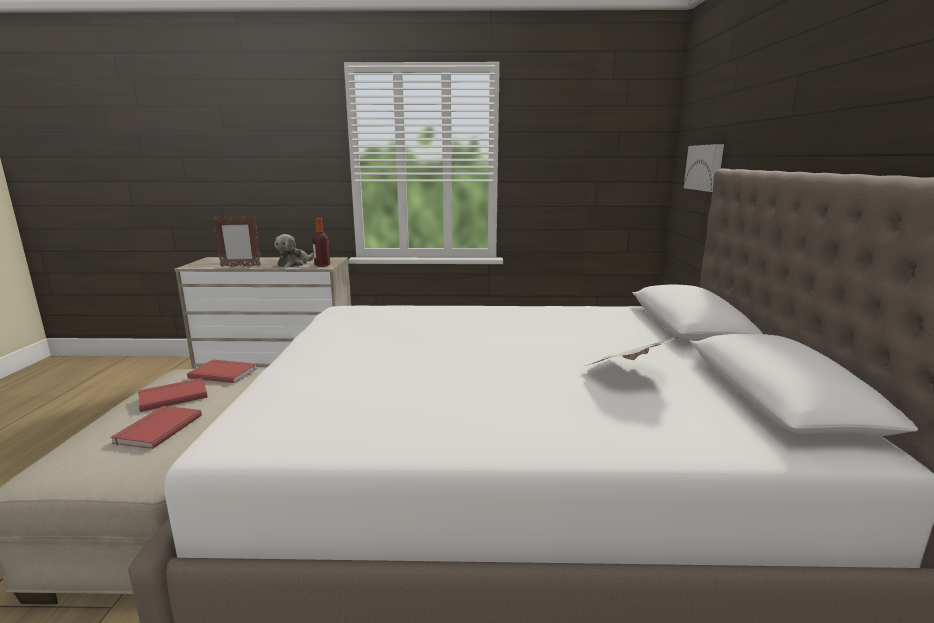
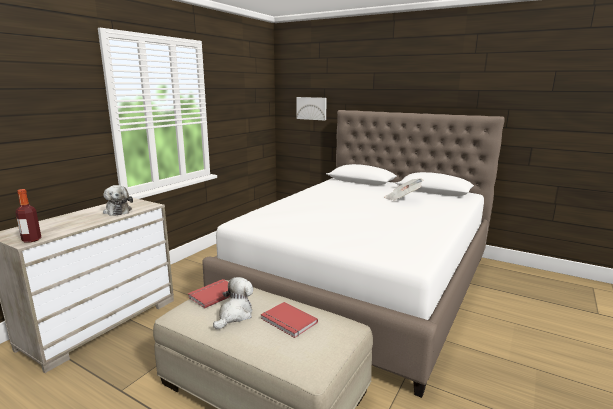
camera: 60 degrees left, 0 degrees up
red book [138,378,208,412] -> plush toy [213,277,253,329]
picture frame [212,216,261,267] -> none
bottle [312,218,330,267] -> bottle moved to [15,189,41,243]

